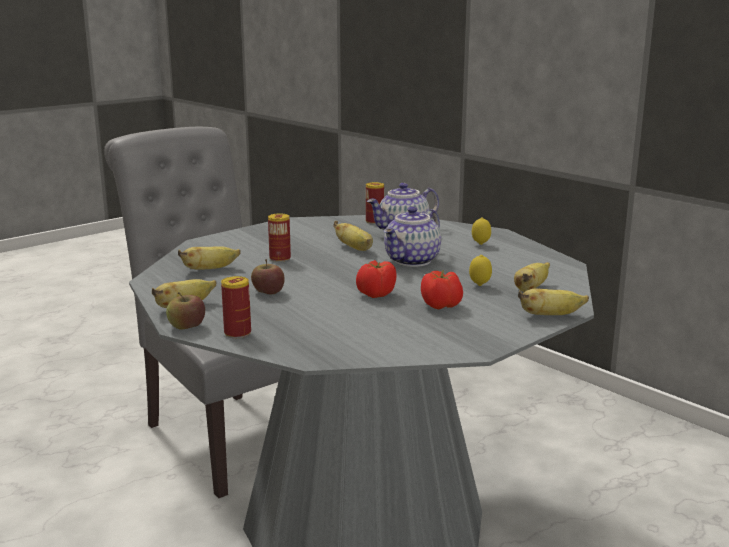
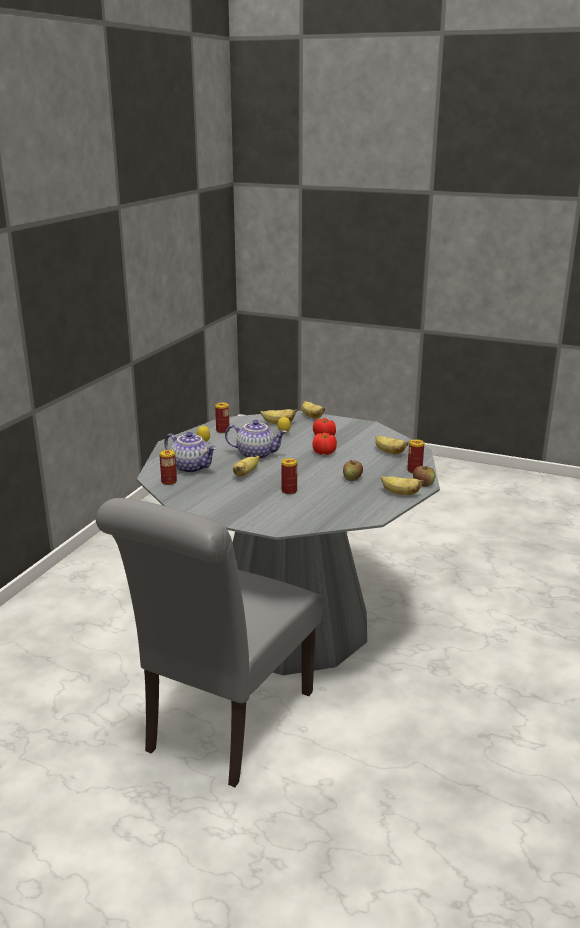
camera: 115 degrees left, 5 degrees up
banana [178,246,241,270] -> banana moved to [375,435,409,454]
none -> can [215,403,230,433]

